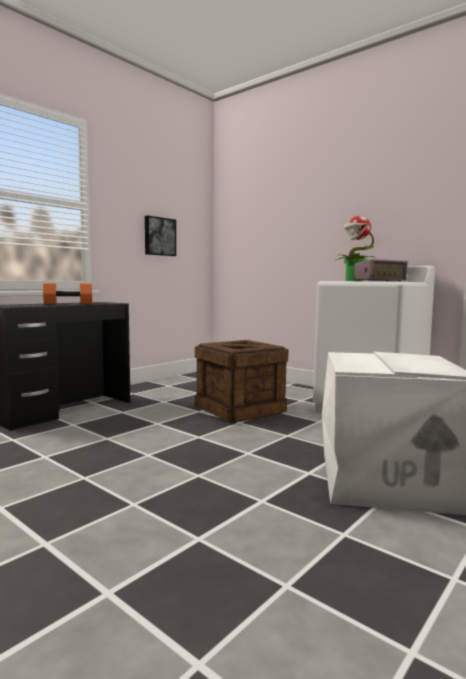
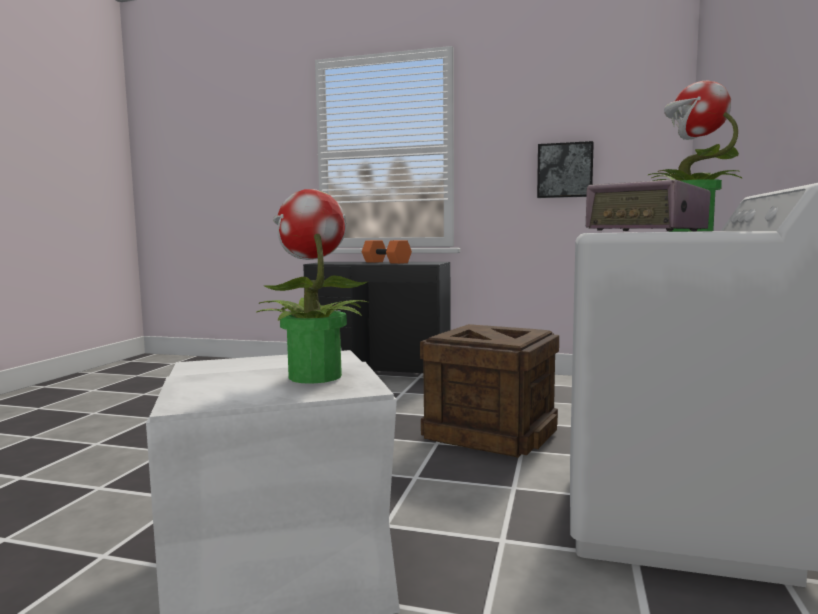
camera: 65 degrees right, 0 degrees up
none -> potted plant [257,189,370,384]

